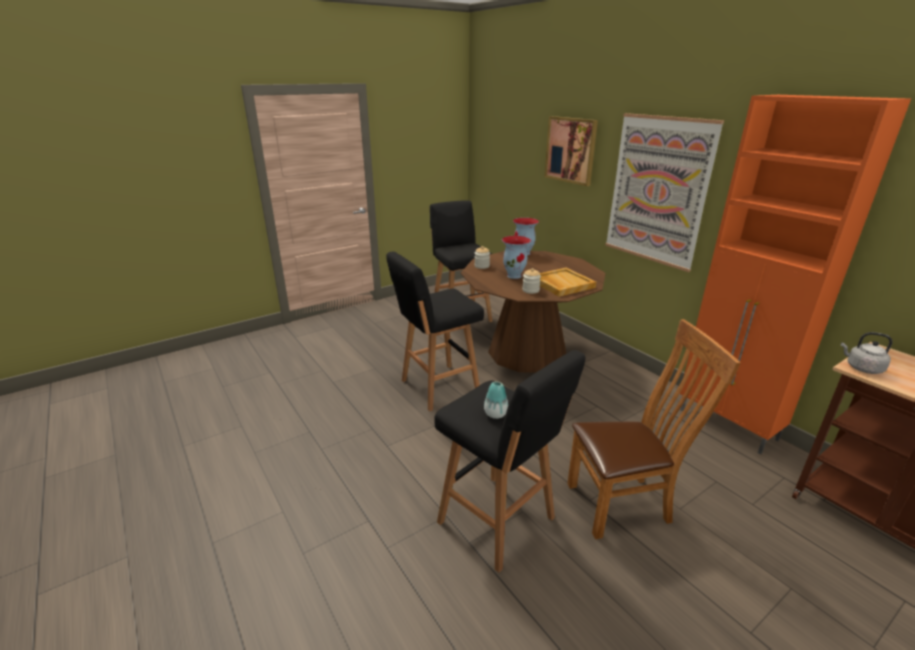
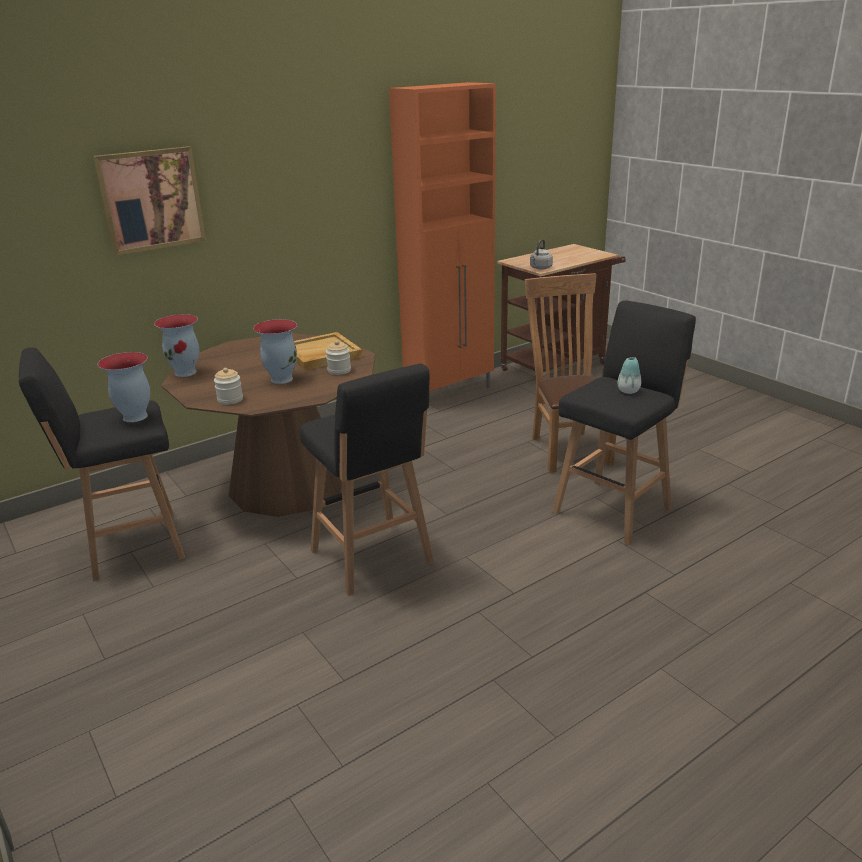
camera: 90 degrees left, 0 degrees up
picture [605,113,724,272] -> none
none -> vase [98,352,150,422]

